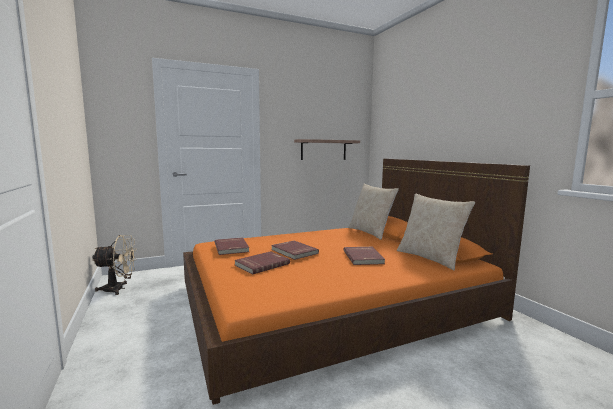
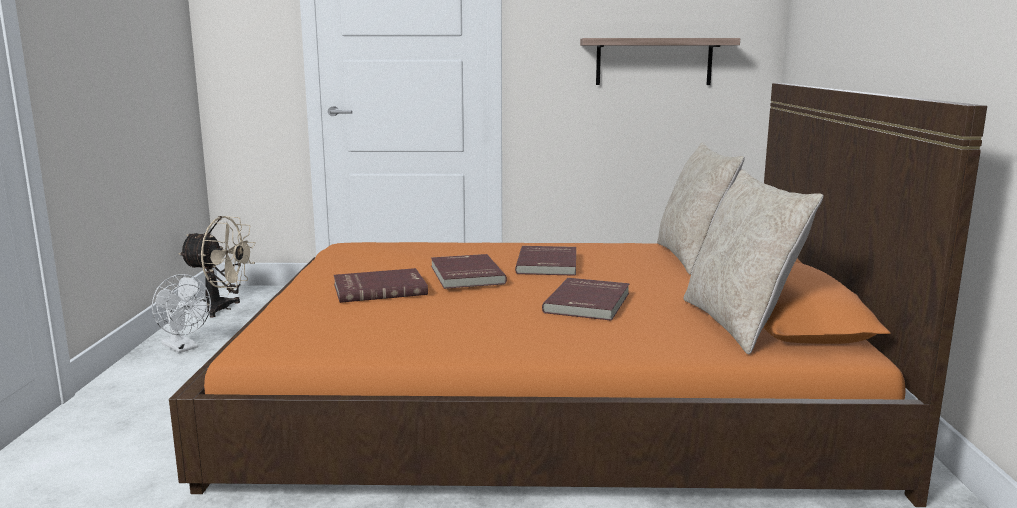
camera: 25 degrees right, 5 degrees up
red book [215,237,249,255] -> red book moved to [515,246,576,276]
none -> white fan [152,274,211,353]

